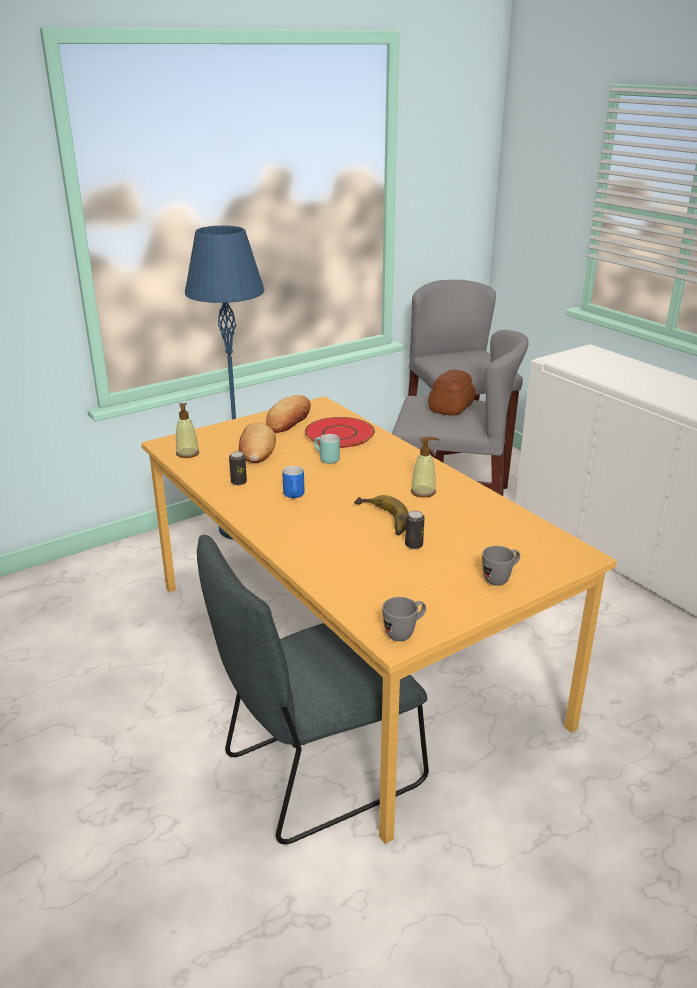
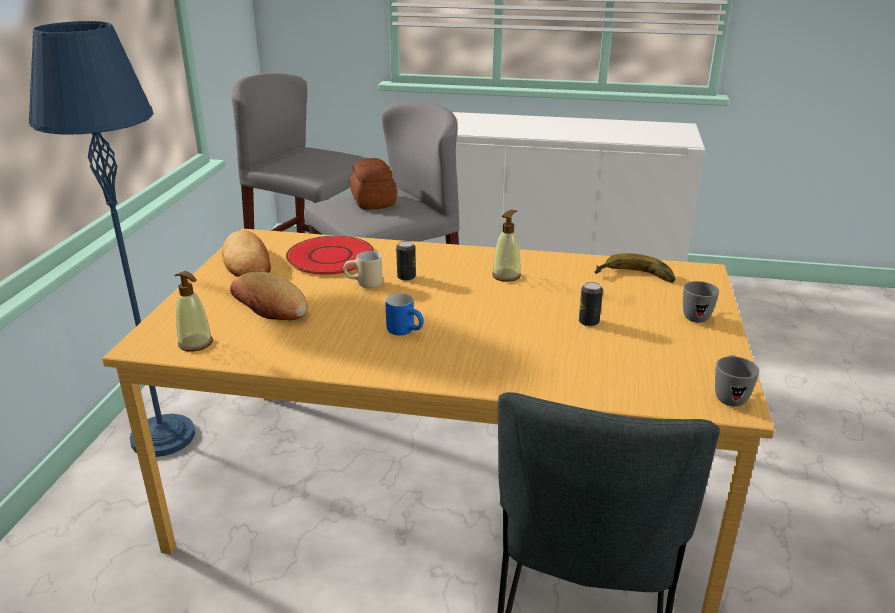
camera: 45 degrees left, 0 degrees up
can [229,451,247,485] -> can moved to [396,241,416,281]
turquoise mug [314,434,340,464] -> beige mug [344,251,383,288]
banana [354,495,408,535] -> banana moved to [595,253,676,283]

